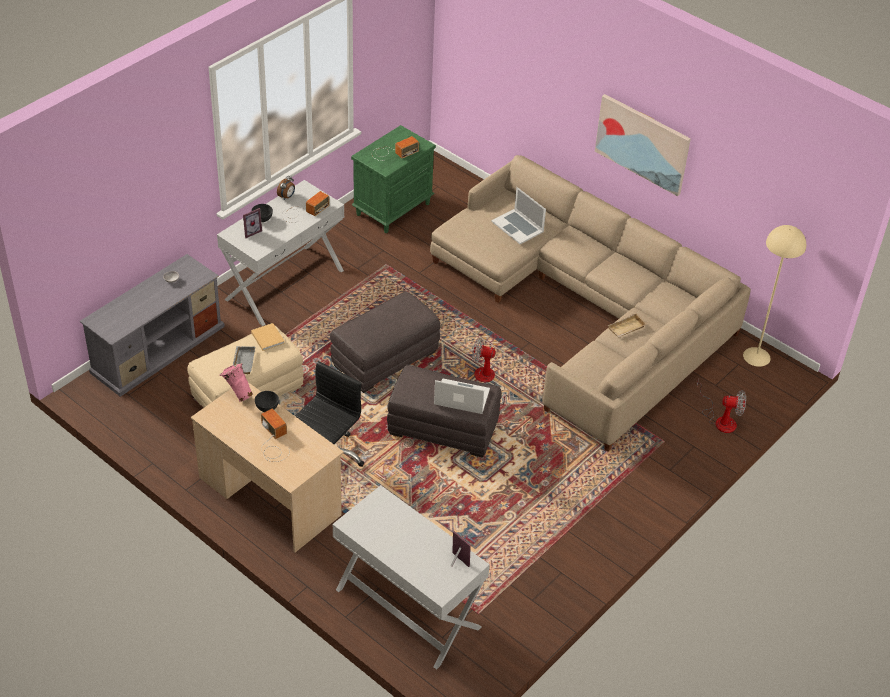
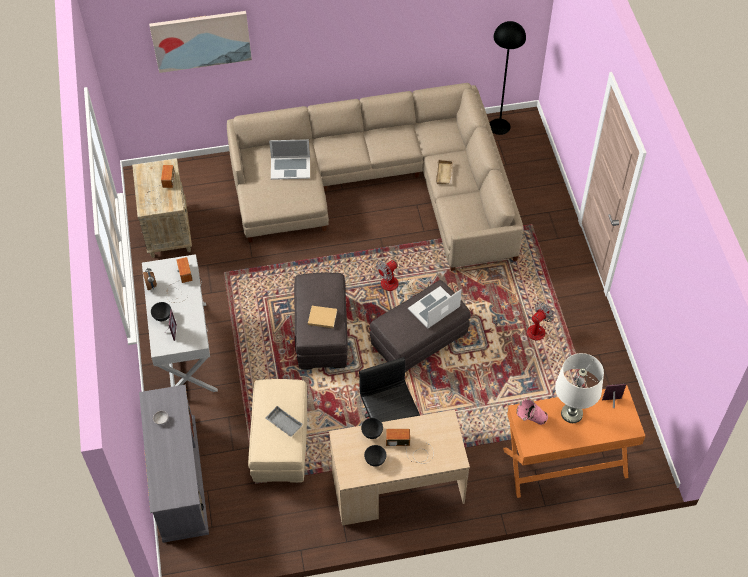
camera: 50 degrees left, 10 degrees up
pink vase [219,363,253,402] -> pink vase moved to [516,398,548,425]
beige book [251,323,285,351] -> beige book moved to [308,306,337,328]
white console table [332,485,490,670] -> orange console table [503,385,645,498]
green nightstand [351,125,436,233] -> beige nightstand [132,158,192,258]
picture [595,94,691,196] -> picture moved to [149,11,252,73]
fan [697,381,746,433] -> fan moved to [492,302,554,341]
beige floor lamp [743,225,806,367] -> black floor lamp [490,21,526,135]
none -> grey bowl [364,445,387,467]
none -> white table lamp [555,353,604,423]

